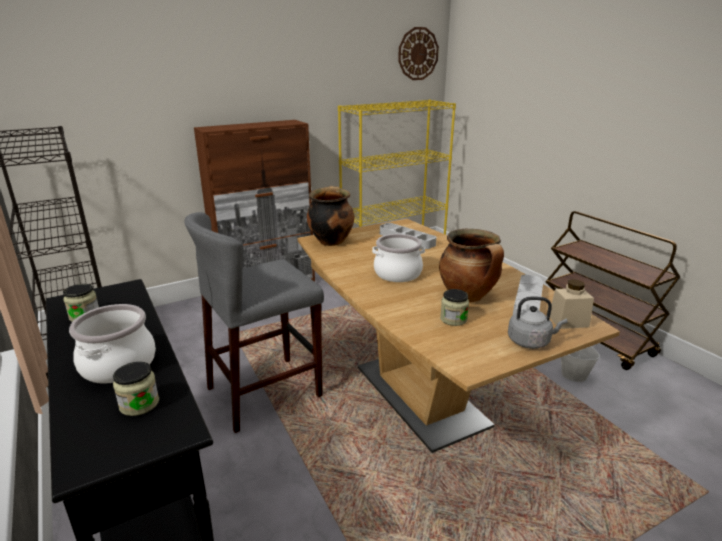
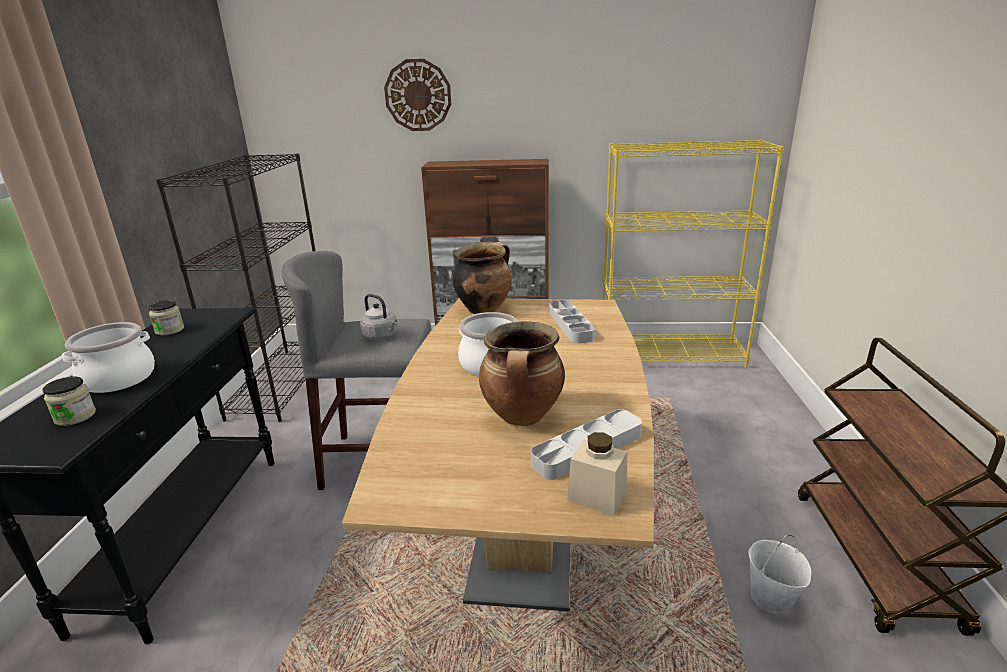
camera: 35 degrees right, 0 degrees up
wall clock [398,27,439,80] -> wall clock moved to [384,59,451,131]
jar [440,289,469,326] -> none
grey kettle [508,297,568,349] -> grey kettle moved to [360,294,398,340]

